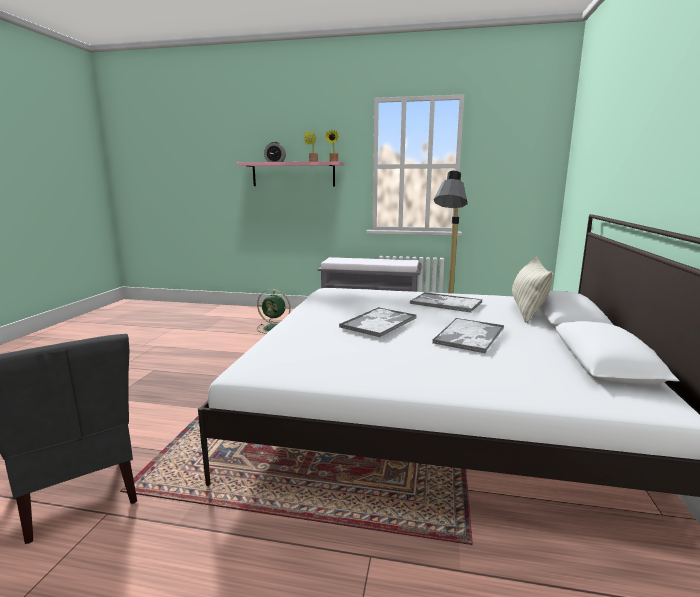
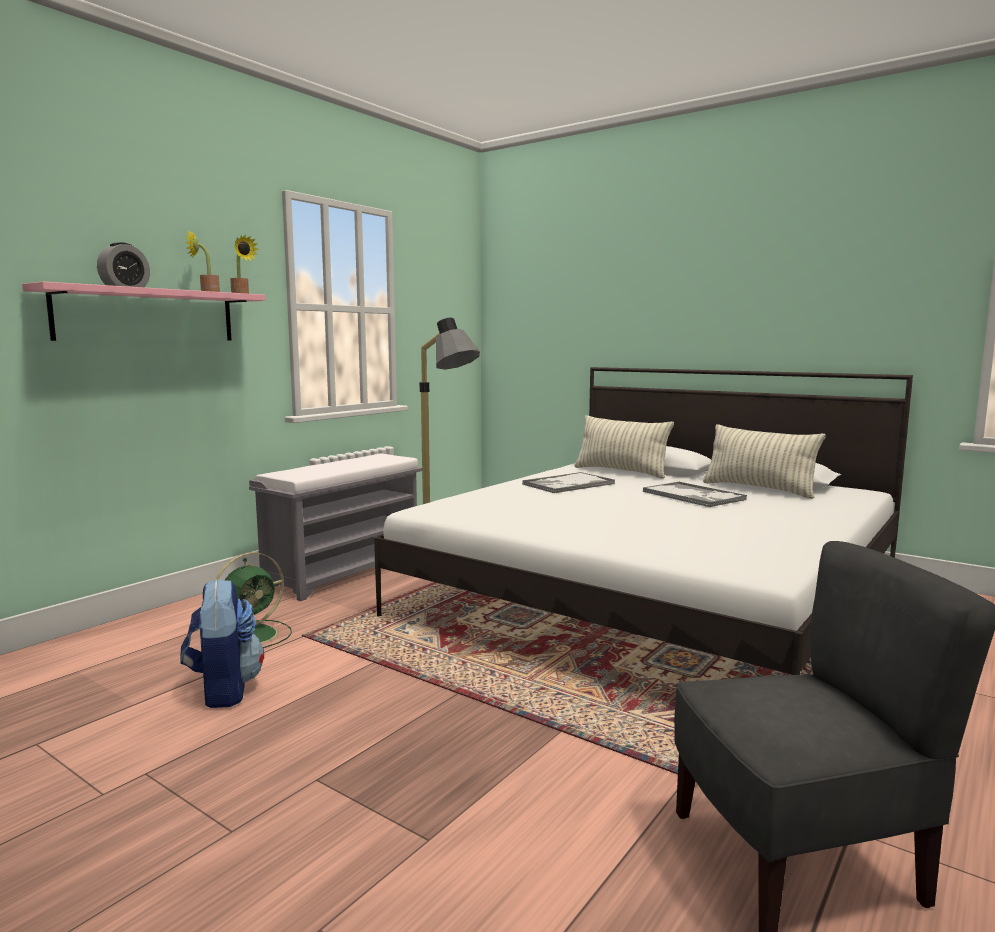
camera: 65 degrees left, 5 degrees down
tray [339,307,417,337] -> none
none -> backpack [181,578,264,708]
none -> pillow [703,424,826,499]

